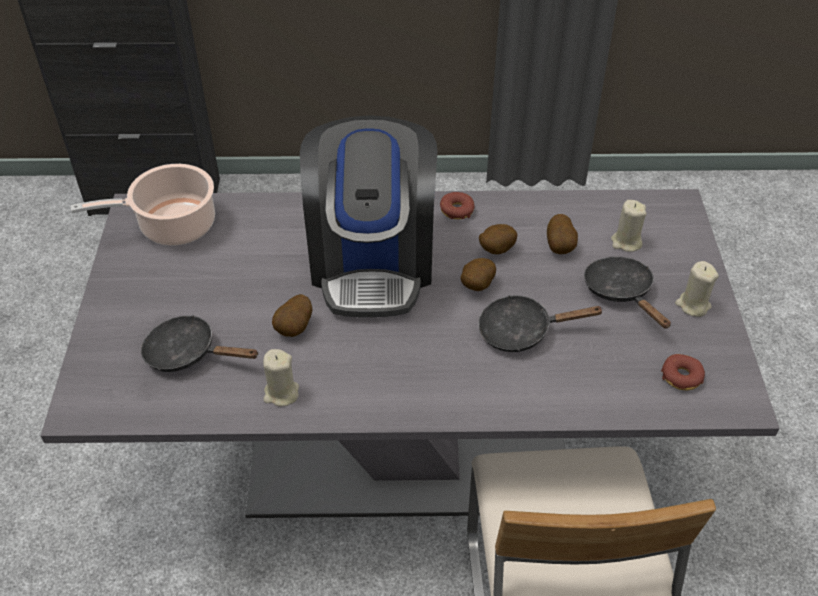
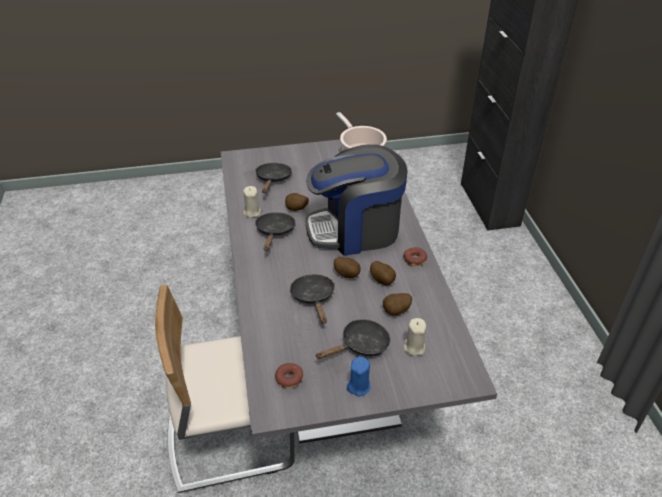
camera: 80 degrees right, 5 degrees down
beige candle [675,261,719,317] -> blue candle [347,356,371,397]
none -> black frying pan [255,212,296,251]

